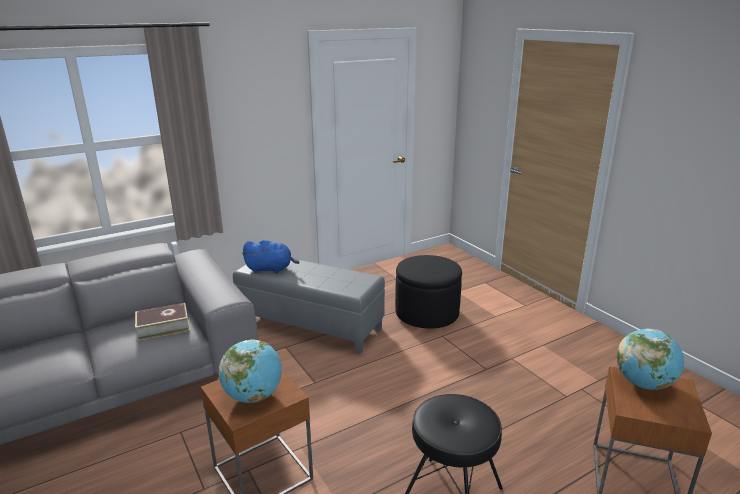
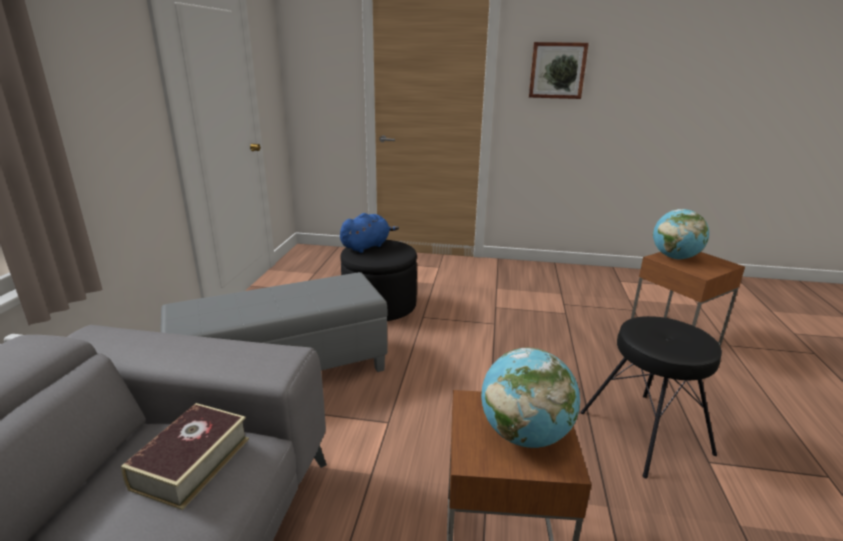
camera: 50 degrees left, 0 degrees up
blue plush toy [242,240,299,273] -> blue plush toy moved to [340,213,399,253]
none -> picture [529,42,589,99]

